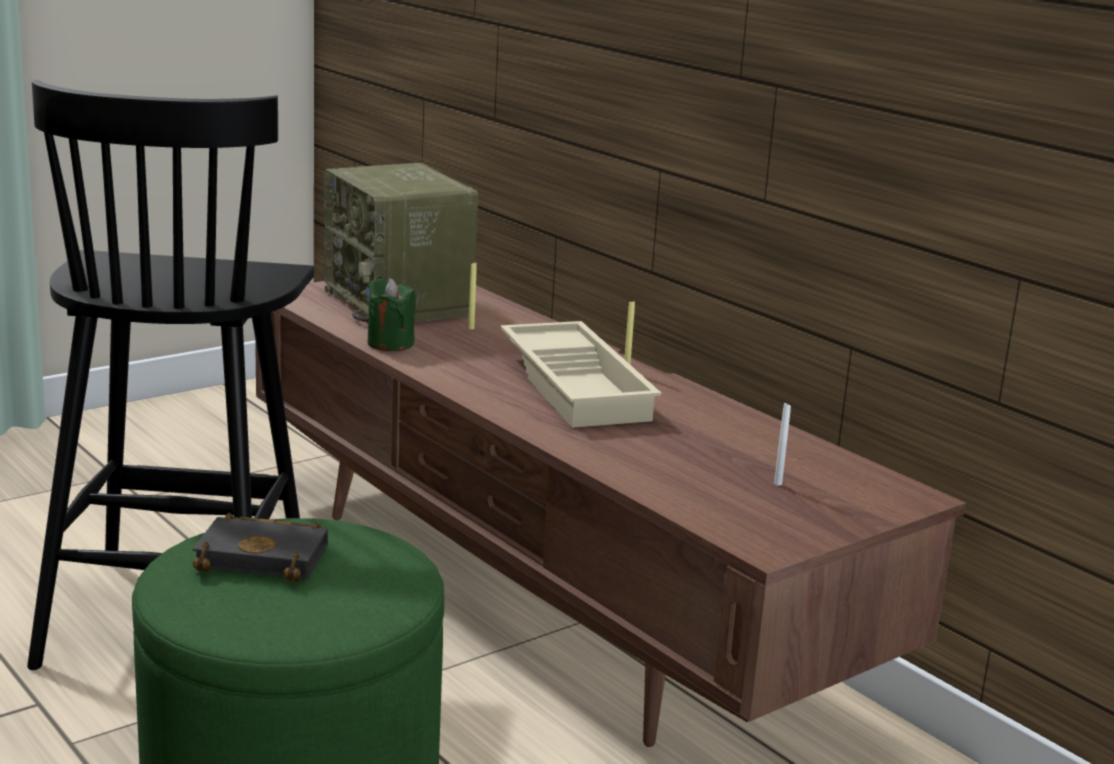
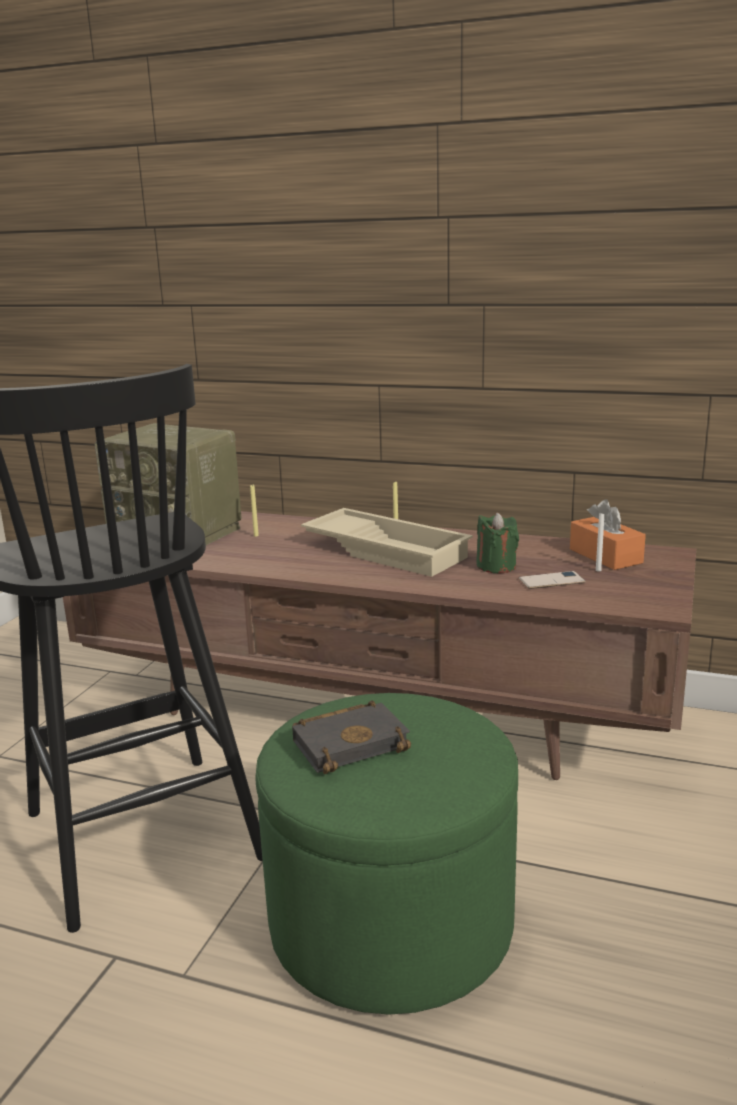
camera: 30 degrees left, 0 degrees up
green candle [368,278,416,351] -> green candle moved to [476,513,519,573]
none -> phone [519,571,586,589]
none -> orange tissue box [570,500,646,570]

